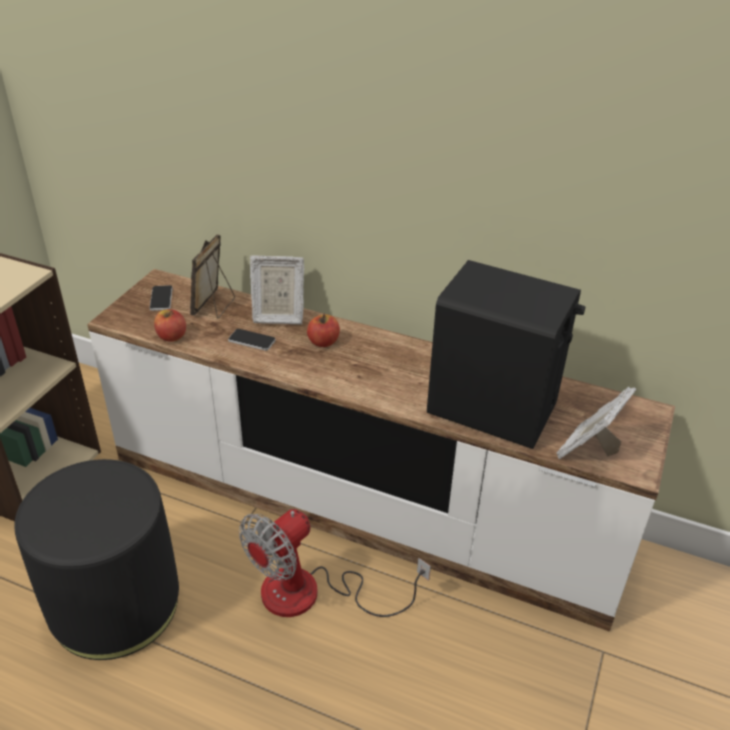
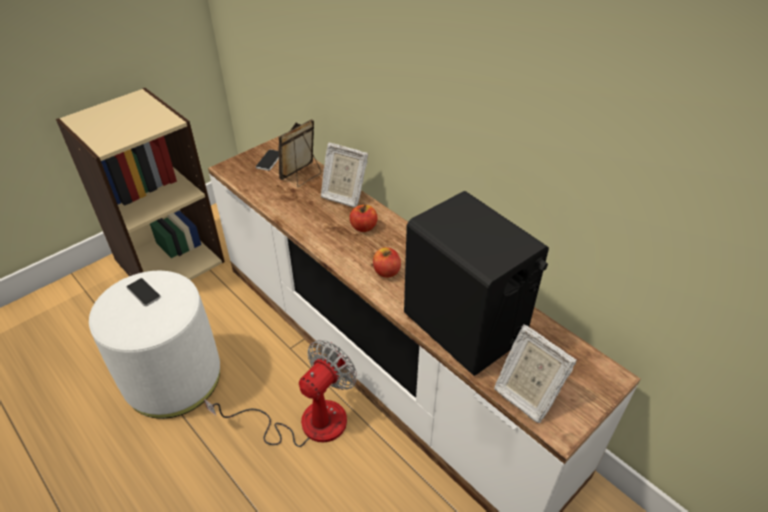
camera: 25 degrees right, 5 degrees up
black ottoman [14,459,179,660] -> white ottoman [89,271,220,419]
apple [154,309,186,342] -> apple moved to [373,247,401,278]
phone [228,329,276,351] -> phone moved to [127,278,161,306]
fan [239,509,431,617] -> fan turned 150 degrees clockwise [204,340,357,447]
picture frame [557,387,636,459] -> picture frame turned 105 degrees counterclockwise [494,324,577,423]

